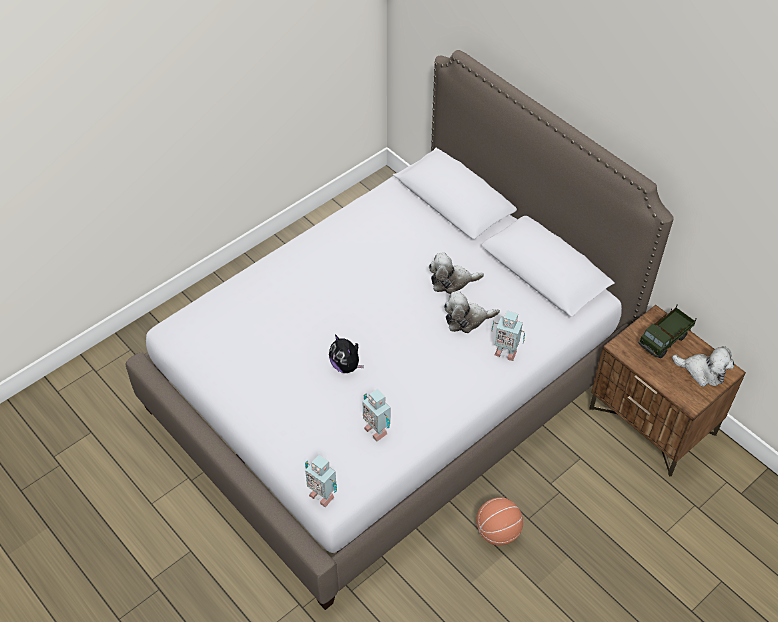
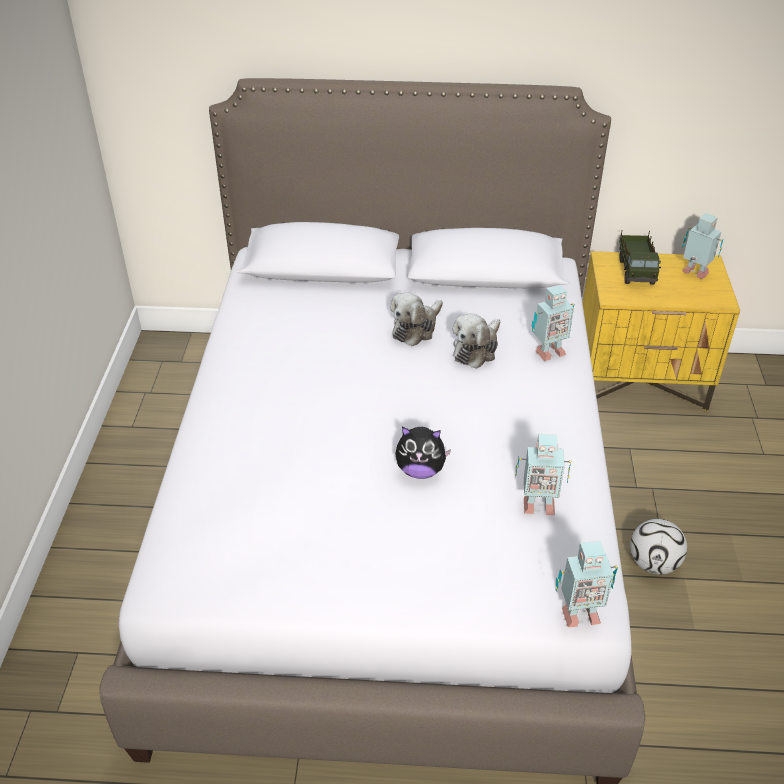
camera: 45 degrees left, 10 degrees down
basketball [476,497,523,546] -> football [630,519,687,575]
brown nightstand [589,305,746,477] -> yellow nightstand [583,251,740,411]
plush toy [672,346,734,387] -> toy robot [682,213,723,279]

